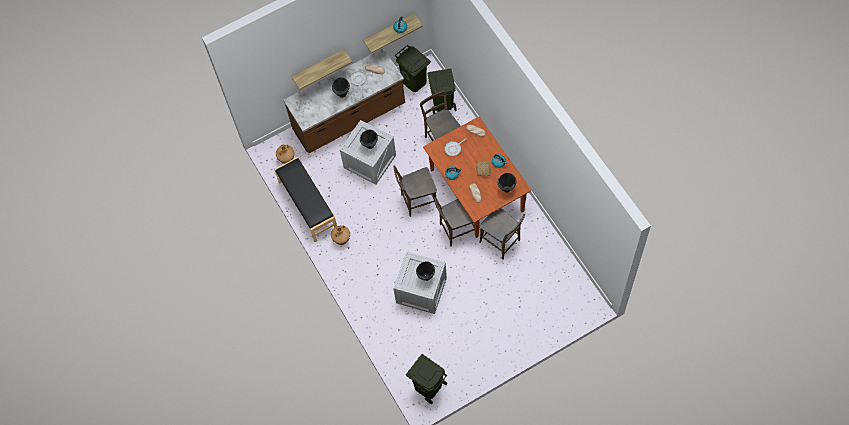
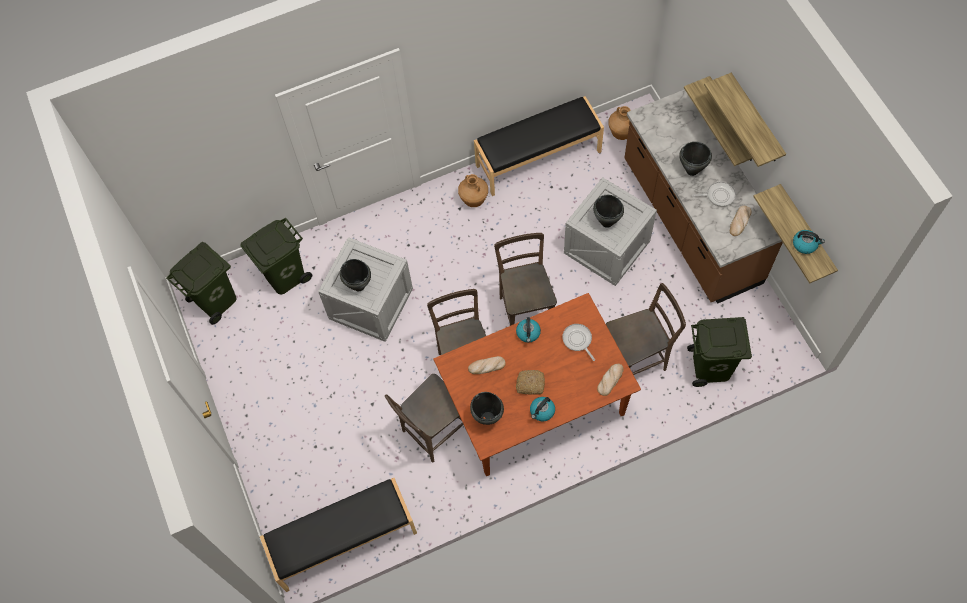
camera: 95 degrees right, 0 degrees up
green trash can [395,45,431,92] -> green trash can moved to [240,218,312,294]
none -> black bench [260,478,417,592]
none -> shelf [704,73,786,167]

